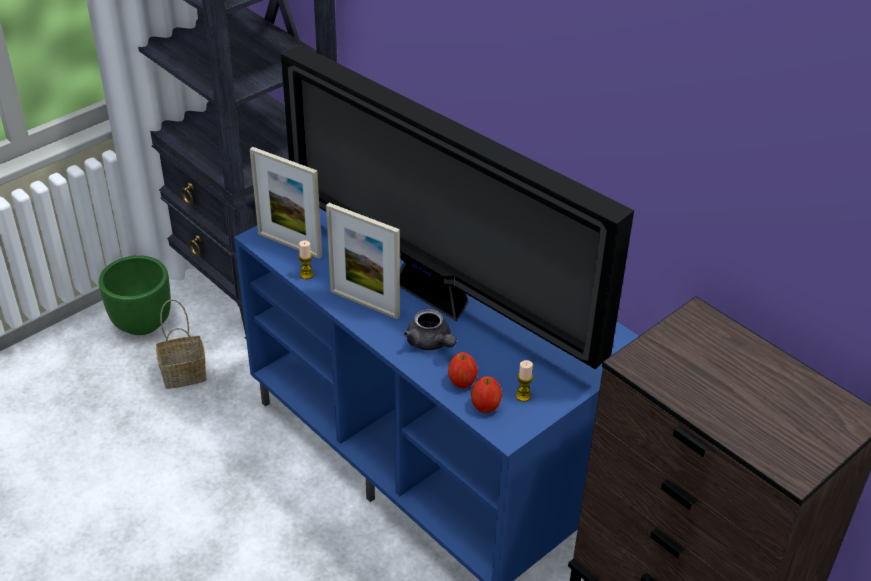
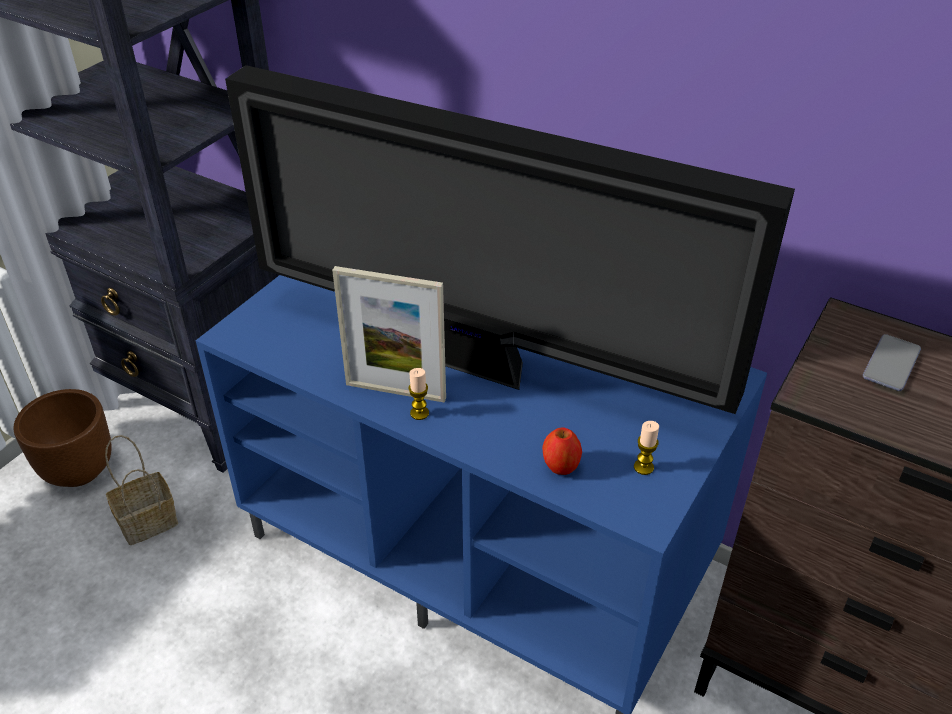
camera: 15 degrees left, 0 degrees up
green planter [99,255,171,335] -> brown planter [13,389,111,487]
picture frame [250,147,322,259] -> none
candle [298,240,314,279] -> candle moved to [408,368,429,420]
grey teapot [404,309,457,350] -> none
apple [471,376,502,413] -> none
none -> phone [863,334,921,391]

